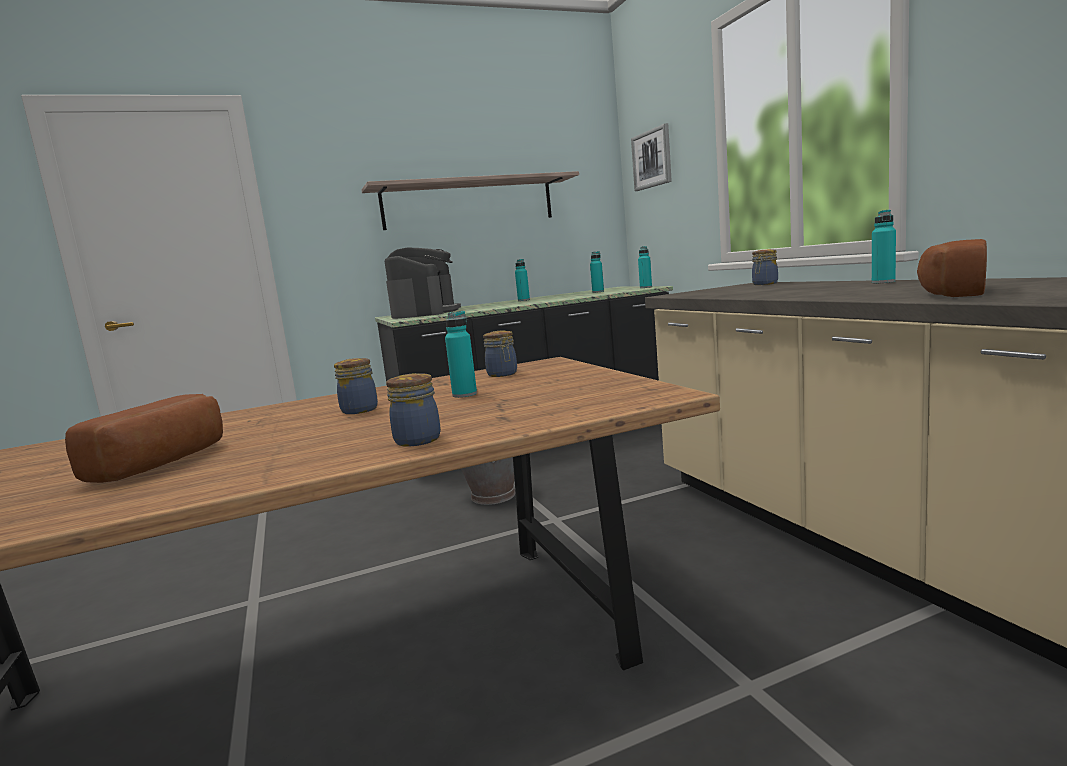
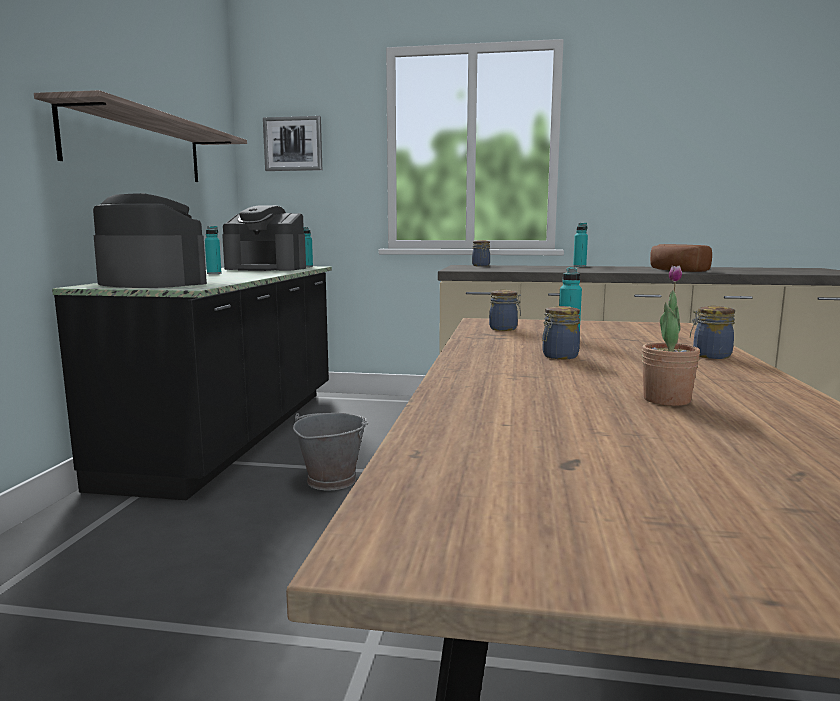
camera: 60 degrees left, 0 degrees up
bread [65,394,223,483] -> potted plant [642,266,700,406]
turquoise bottle [590,251,604,293] -> coffee machine [222,205,306,271]

